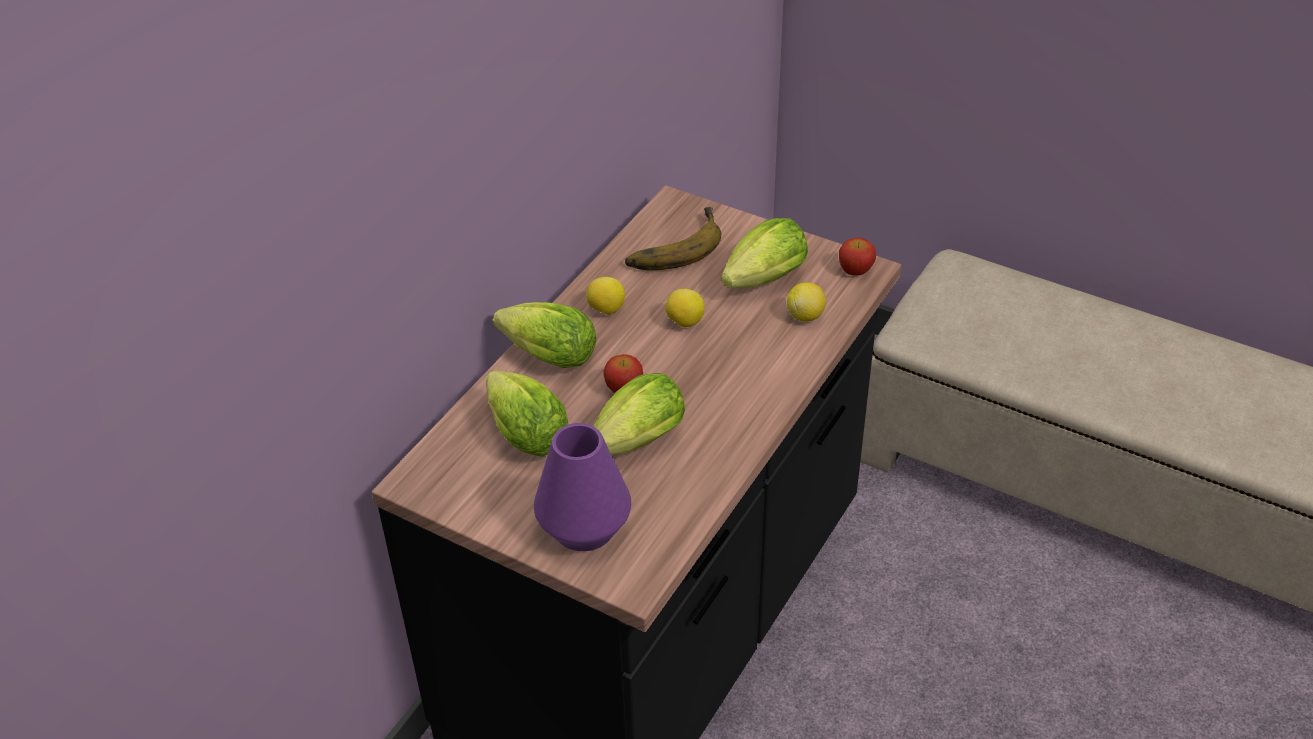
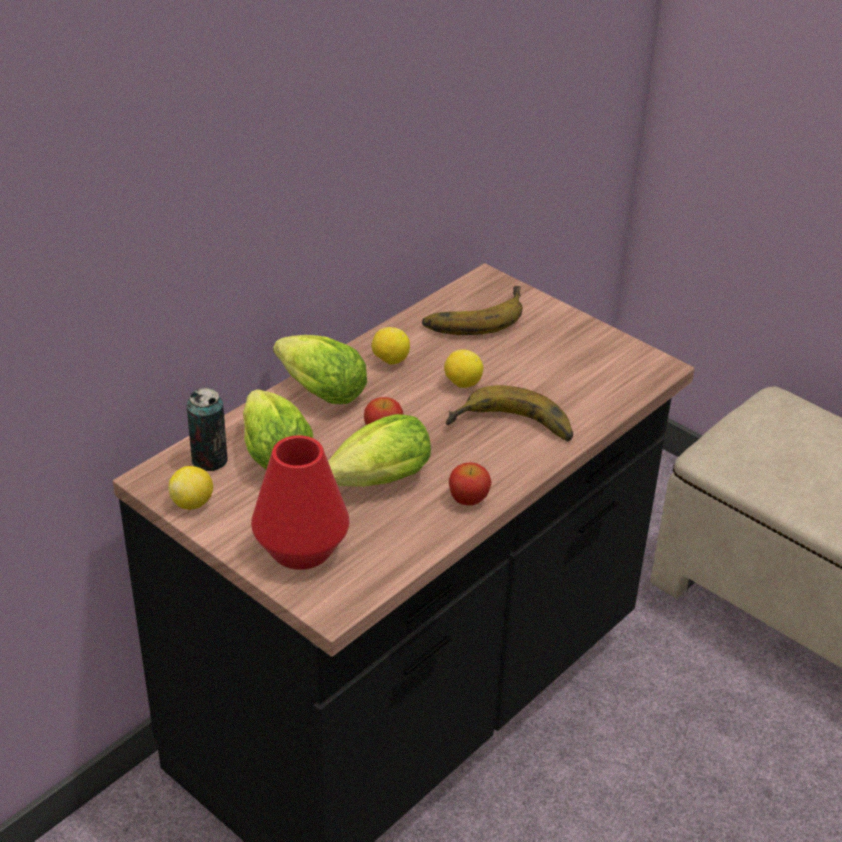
camera: 10 degrees right, 5 degrees down
purple vase [534,423,631,551] -> red vase [251,435,349,570]
lettuce [721,218,808,289] -> none
lemon [787,283,826,322] -> lemon moved to [169,466,213,510]
apple [839,238,876,276] -> apple moved to [449,462,491,505]
none -> can [187,388,228,471]
none -> banana [446,385,573,441]

